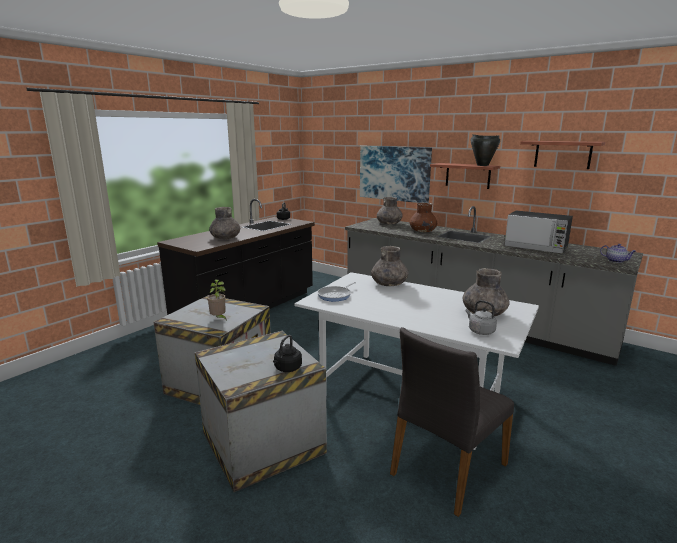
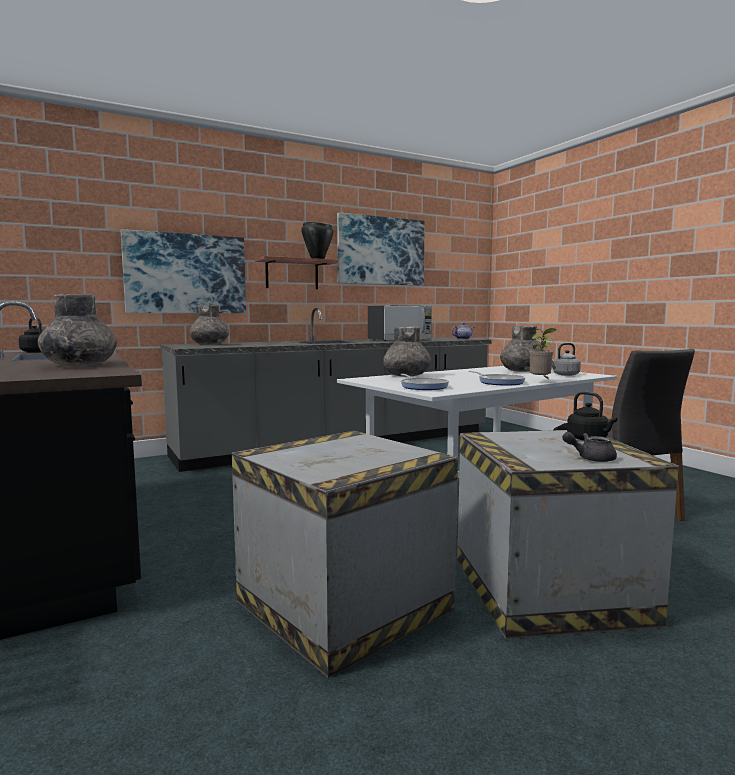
camera: 65 degrees left, 10 degrees down
potted plant [207,280,227,321] -> potted plant moved to [529,328,556,381]
brown vase [409,202,437,232] -> none
shelf [520,141,605,169] -> picture [337,212,425,285]
none -> frying pan [468,371,526,385]
none -> grey teapot [562,432,617,462]

